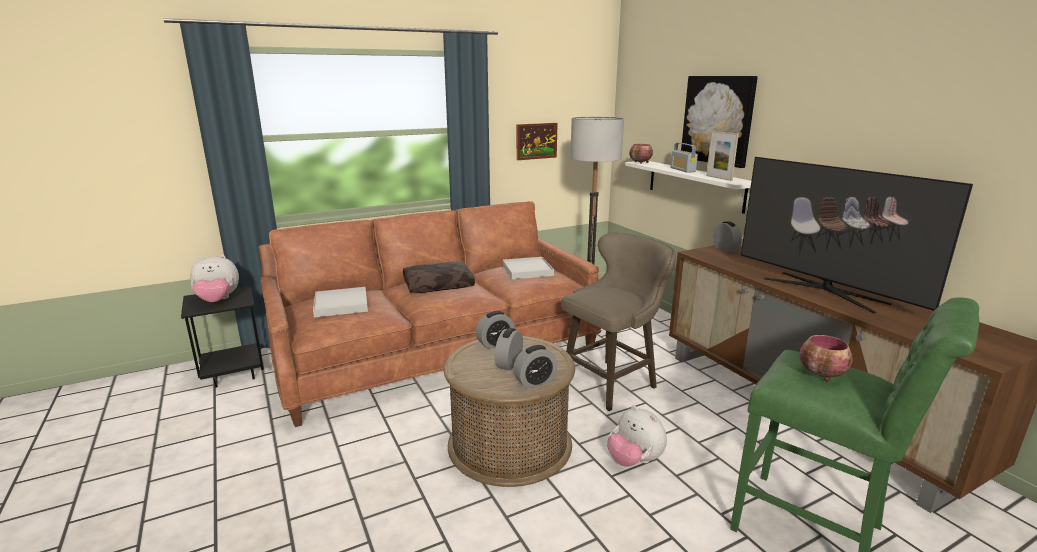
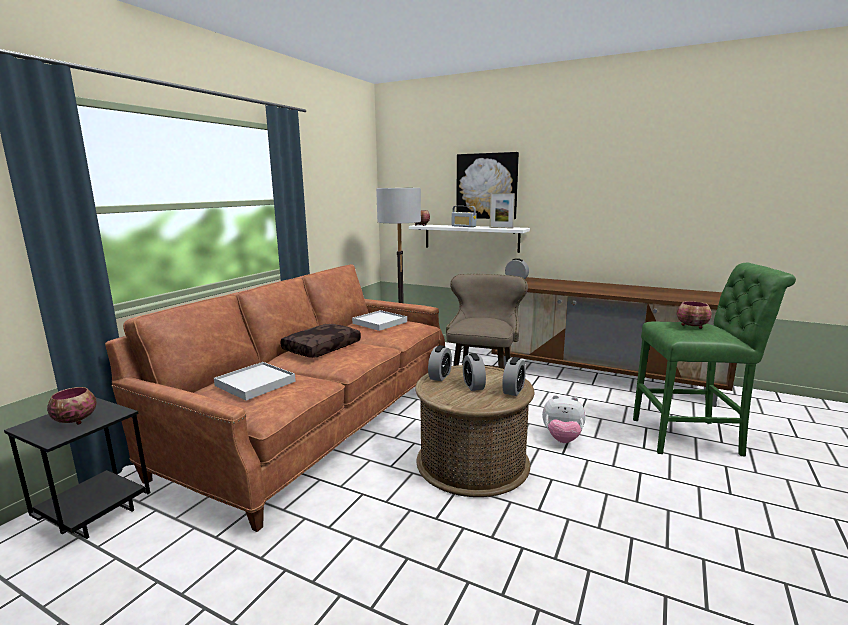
camera: 35 degrees left, 5 degrees down
plush toy [190,255,239,302] -> bowl [47,387,97,425]
picture [517,123,558,160] -> none
television [741,157,973,313] -> none

